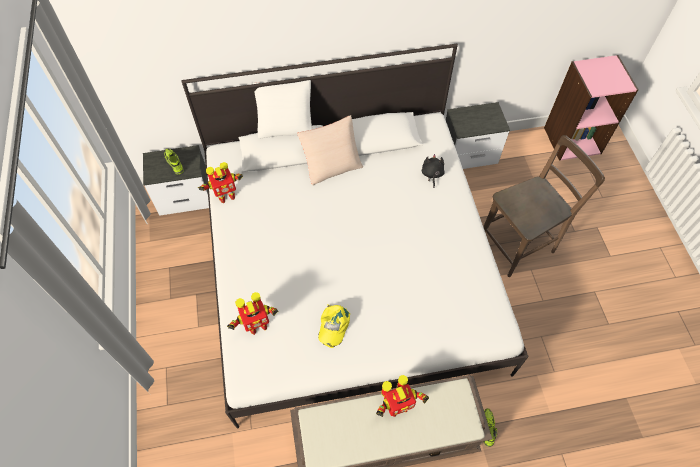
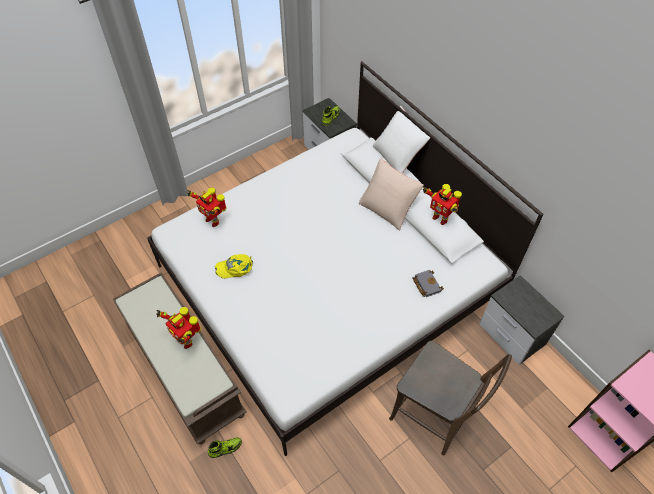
camera: 65 degrees right, 5 degrees down
toy robot [198,162,243,203] -> toy robot moved to [423,184,462,225]
black plush toy [422,154,445,188] -> grey book [413,270,444,297]

